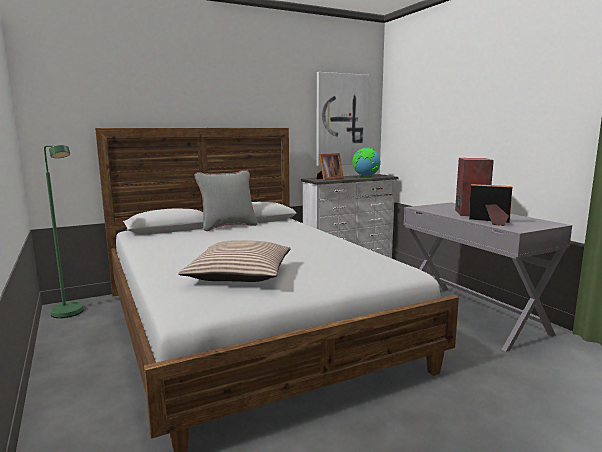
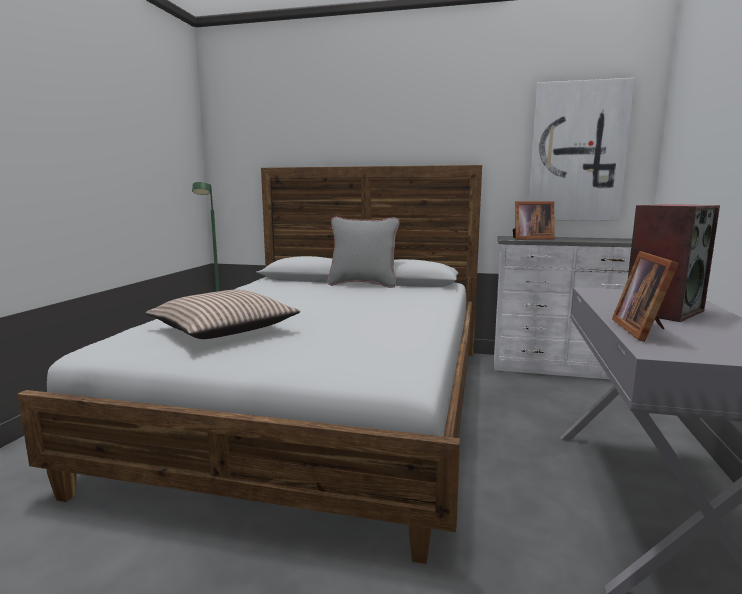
camera: 40 degrees right, 0 degrees up
globe [352,147,381,177] -> none
picture frame [469,184,513,226] -> picture frame turned 150 degrees counterclockwise [612,251,679,342]

